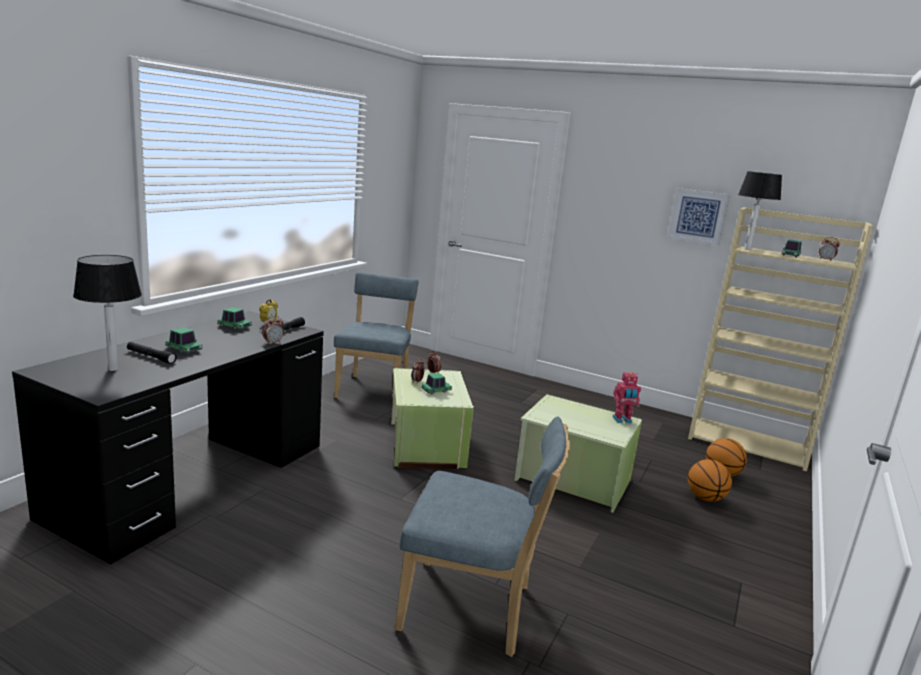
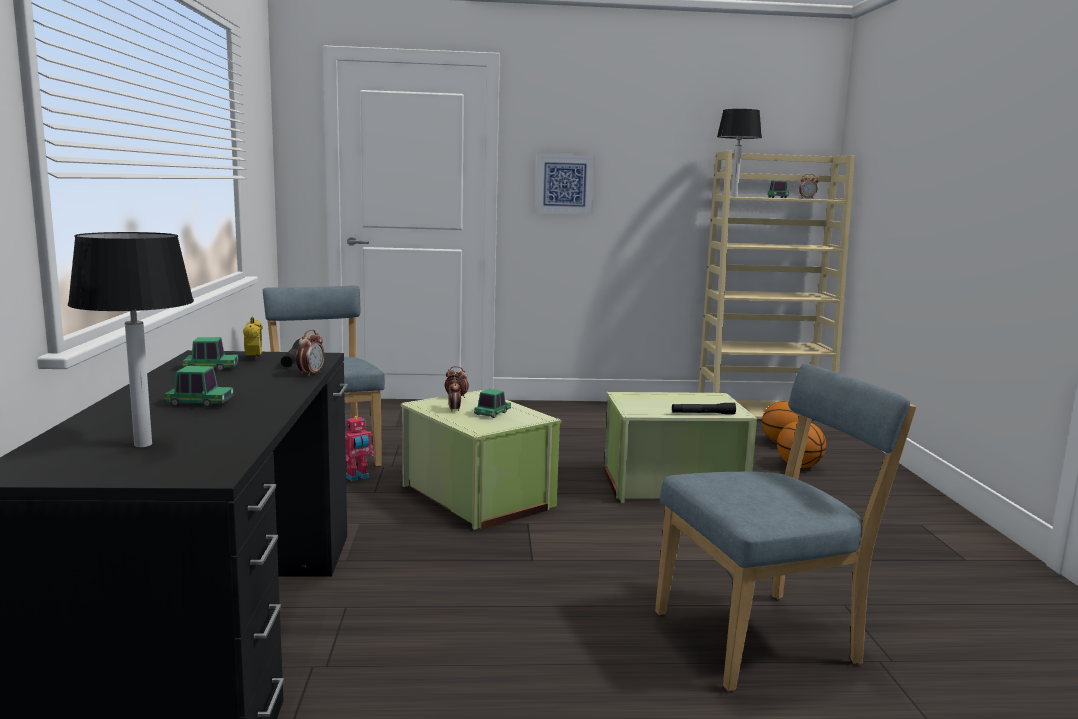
camera: 30 degrees left, 5 degrees down
black flashlight [127,342,177,364] -> black flashlight moved to [672,403,736,414]
toy robot [613,372,641,423] -> toy robot moved to [345,416,374,481]
picture [668,188,730,245] -> picture moved to [535,154,595,214]

